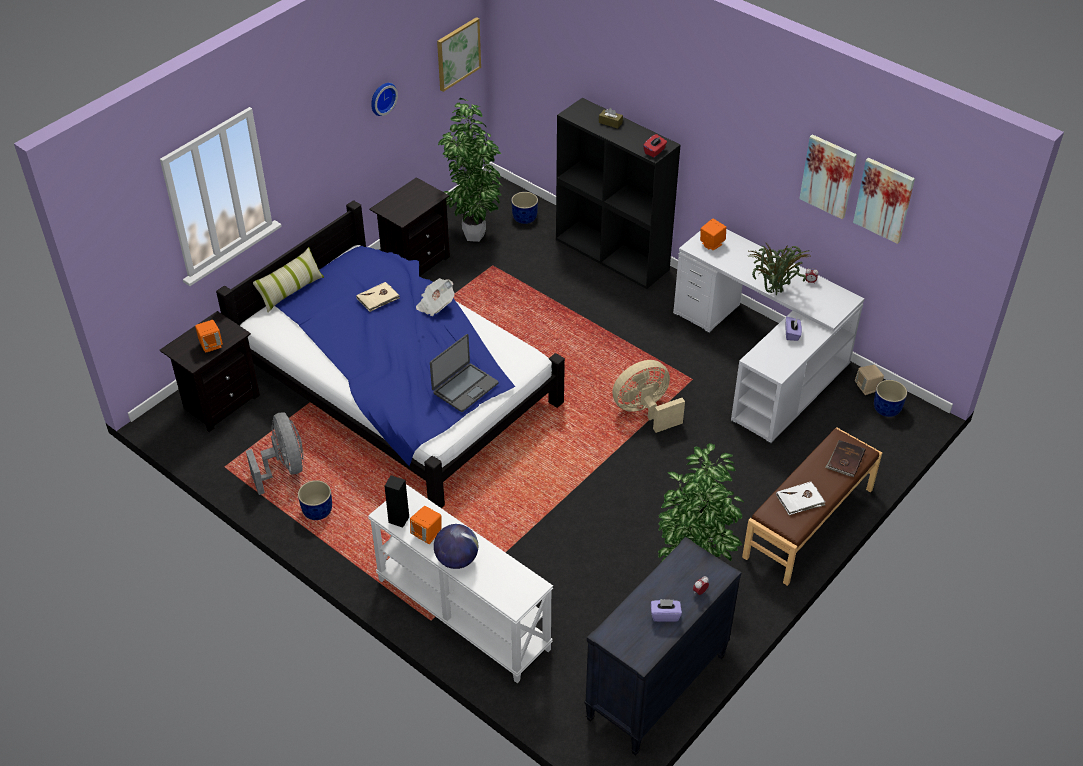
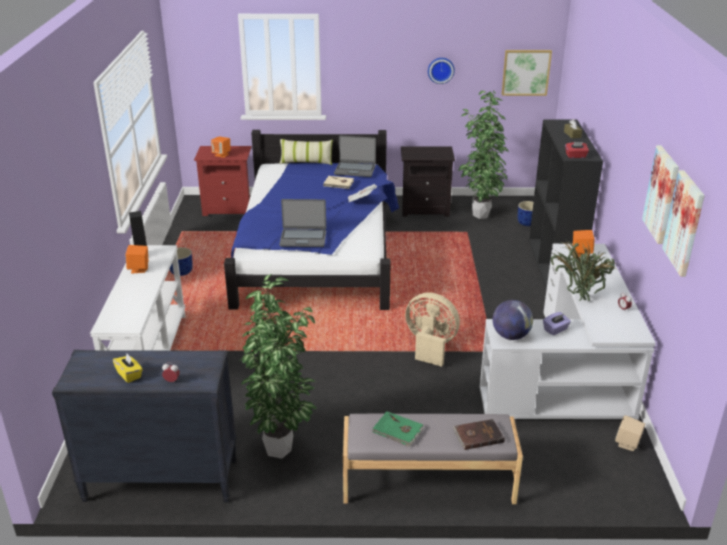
camera: 50 degrees right, 15 degrees down
black nightstand [160,311,260,432] -> red nightstand [194,146,251,216]
grey fan [246,412,304,495] -> none
globe [434,524,478,569] -> globe moved to [493,300,533,340]
purple tissue box [651,599,682,622] -> yellow tissue box [113,354,143,383]
brown bench [742,428,882,586] -> grey bench [343,414,523,504]
white book [776,482,825,515] -> green book [372,411,423,447]
blue planter [874,380,907,417] -> none
none -> laptop [334,135,376,177]

